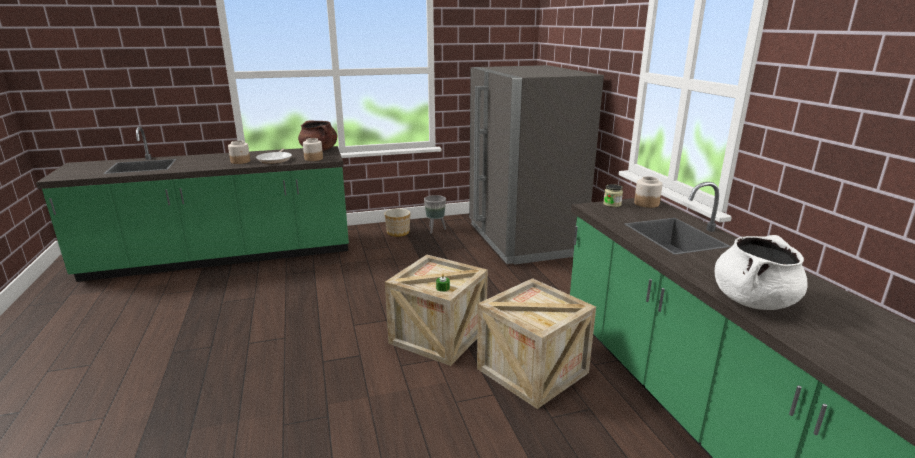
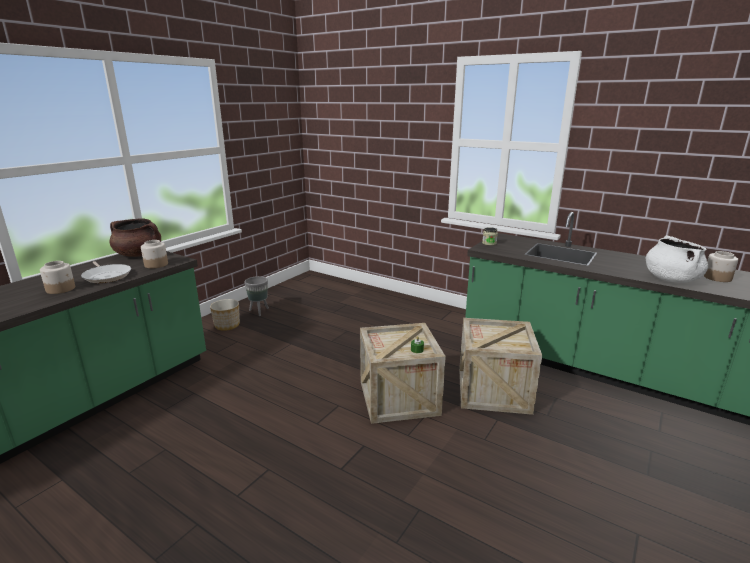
camera: 40 degrees left, 0 degrees up
grey fridge [469,65,604,265] -> none
jar [634,176,663,208] -> jar moved to [704,251,738,282]

